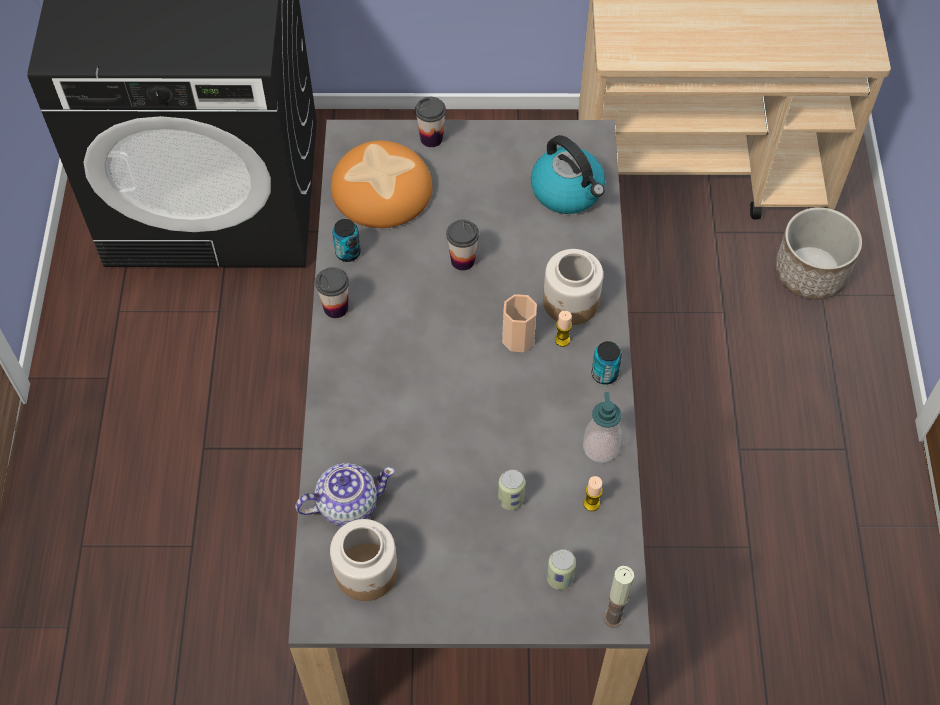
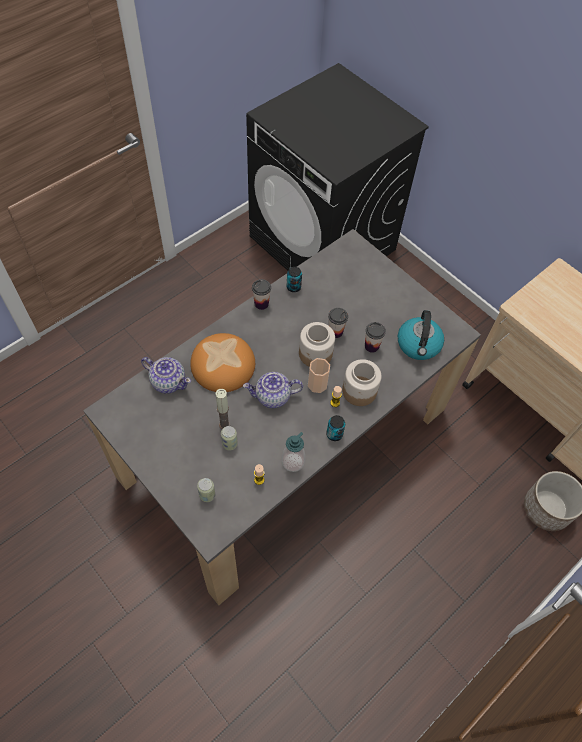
camera: 45 degrees right, 0 degrees up
jar [330,519,398,601] -> jar moved to [299,322,335,367]
bread [331,141,432,228] -> bread moved to [190,333,255,392]
cup [415,97,446,147] -> cup moved to [365,322,386,353]
candle [603,566,634,628] -> candle moved to [216,389,230,429]
none -> teapot [243,372,303,408]

